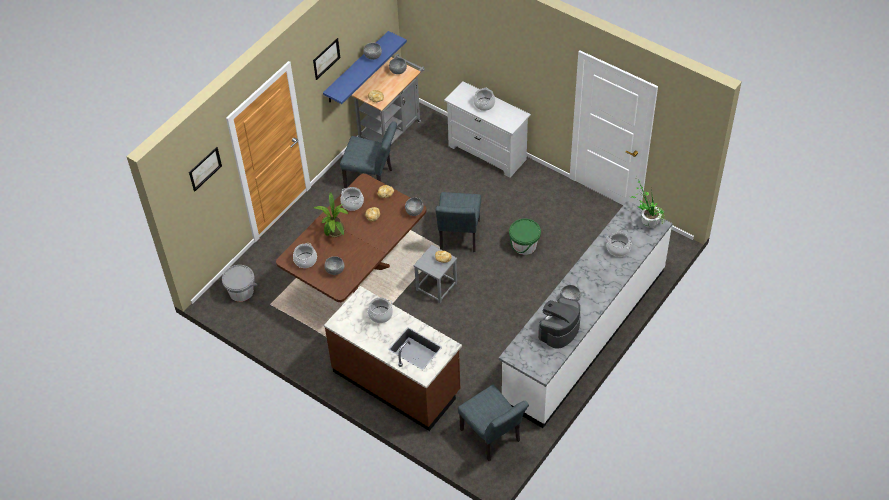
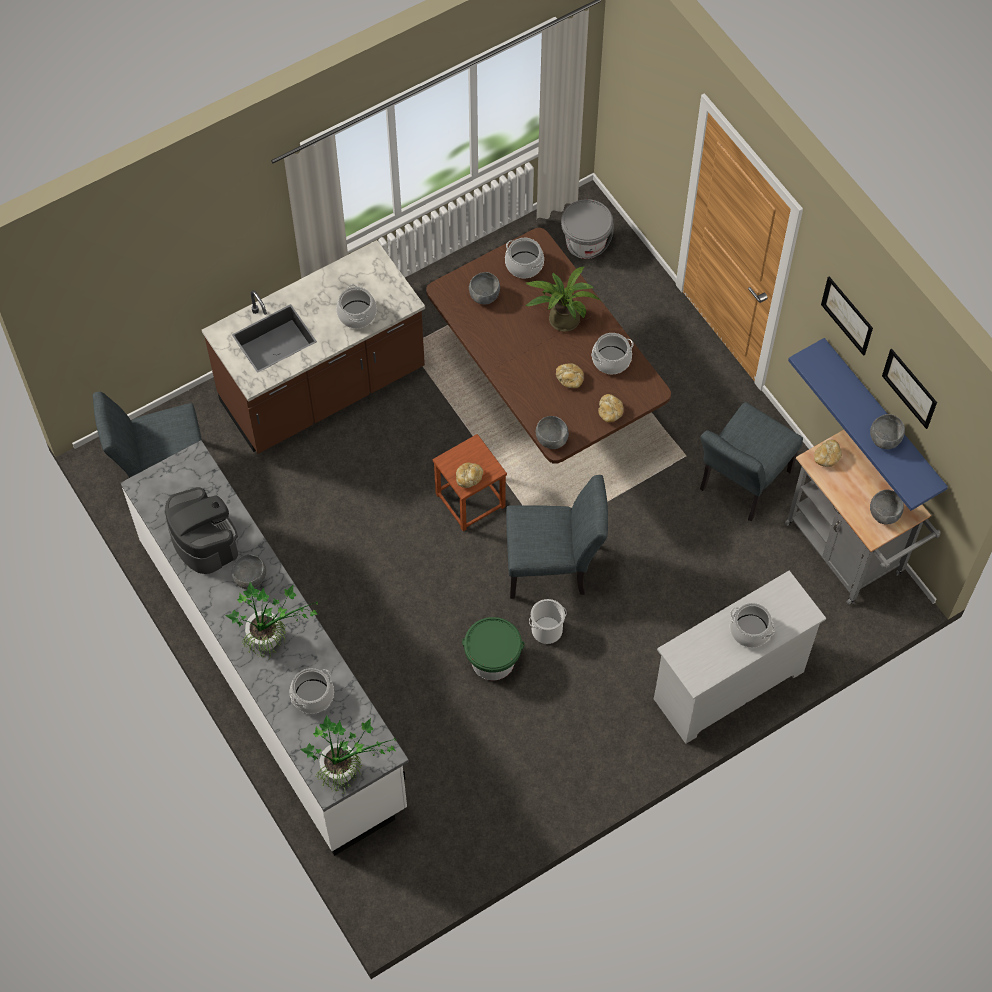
camera: 110 degrees right, 10 degrees up
picture [189,147,222,192] -> picture moved to [882,349,937,429]
grey stool [414,245,457,303] -> brown stool [433,434,507,531]
grey chair [436,192,481,252] -> grey chair turned 150 degrees clockwise [506,475,608,599]
none -> potted plant [225,582,318,658]
none -> bucket [529,599,567,644]

